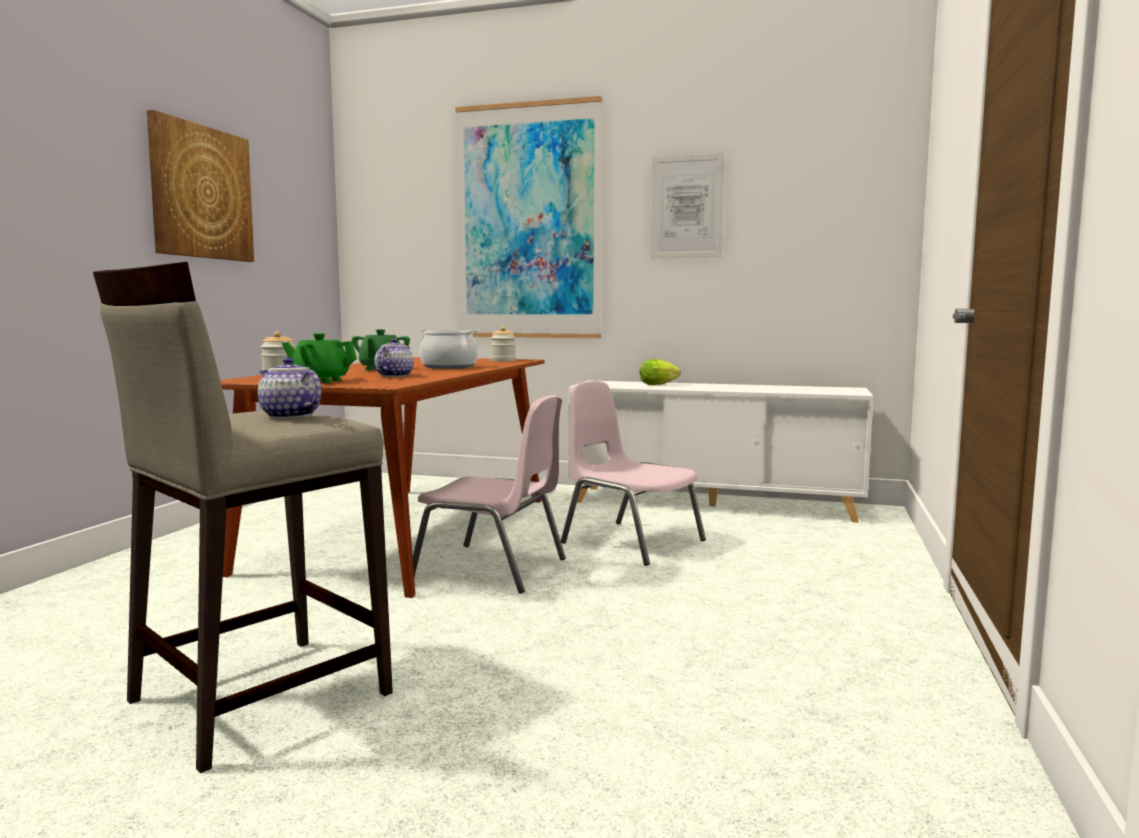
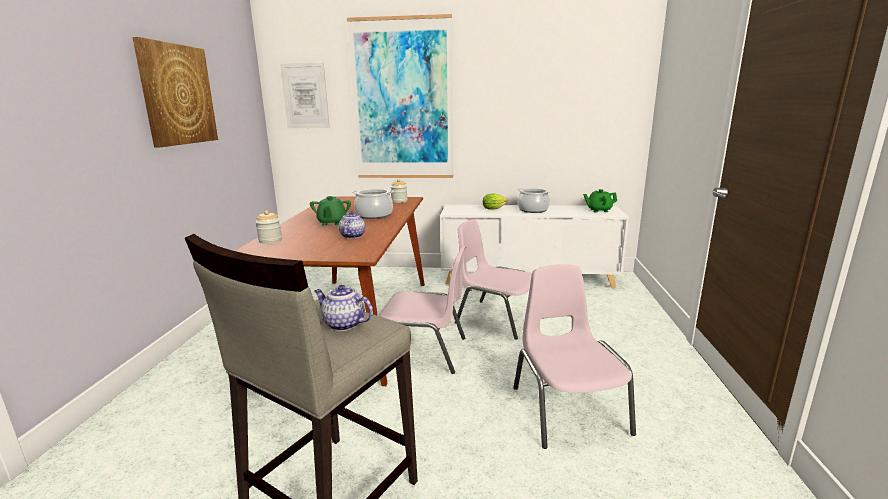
camera: 10 degrees left, 10 degrees up
green teapot [282,333,357,383] -> green teapot moved to [583,189,617,212]
picture [651,153,725,258] -> picture moved to [280,63,330,128]
none -> pink chair [514,264,636,449]
none -> cooking pot [518,188,551,213]

